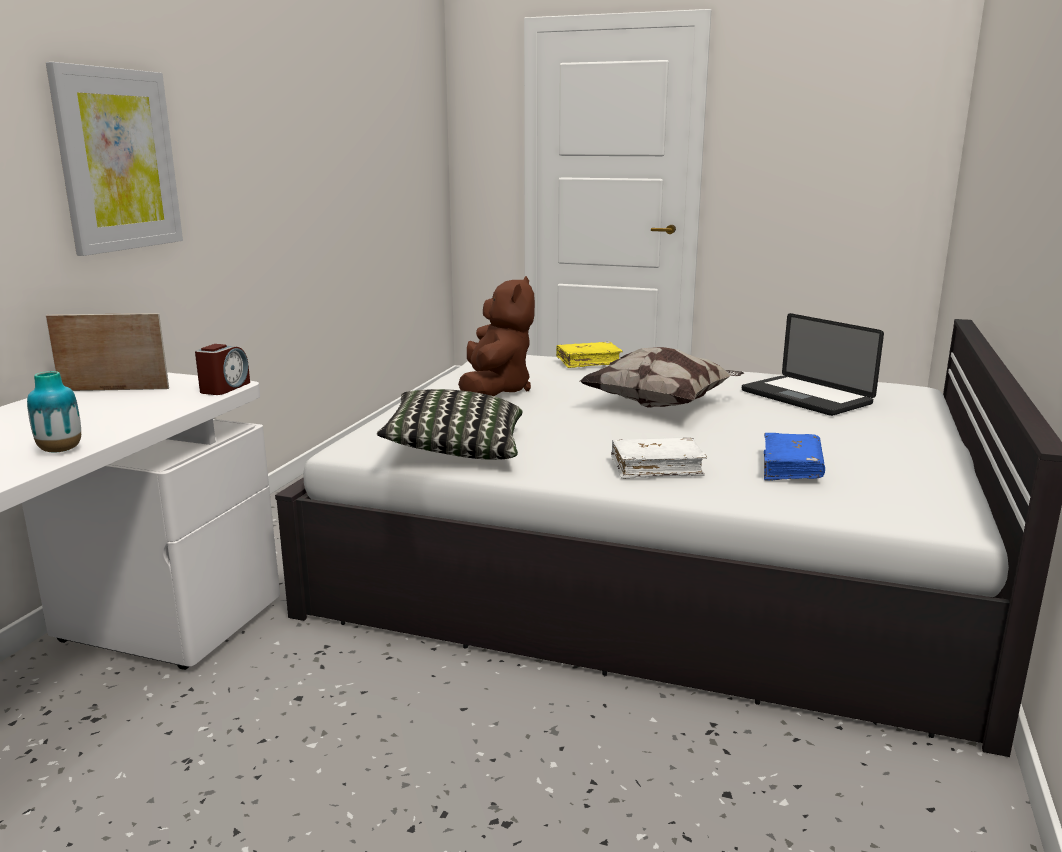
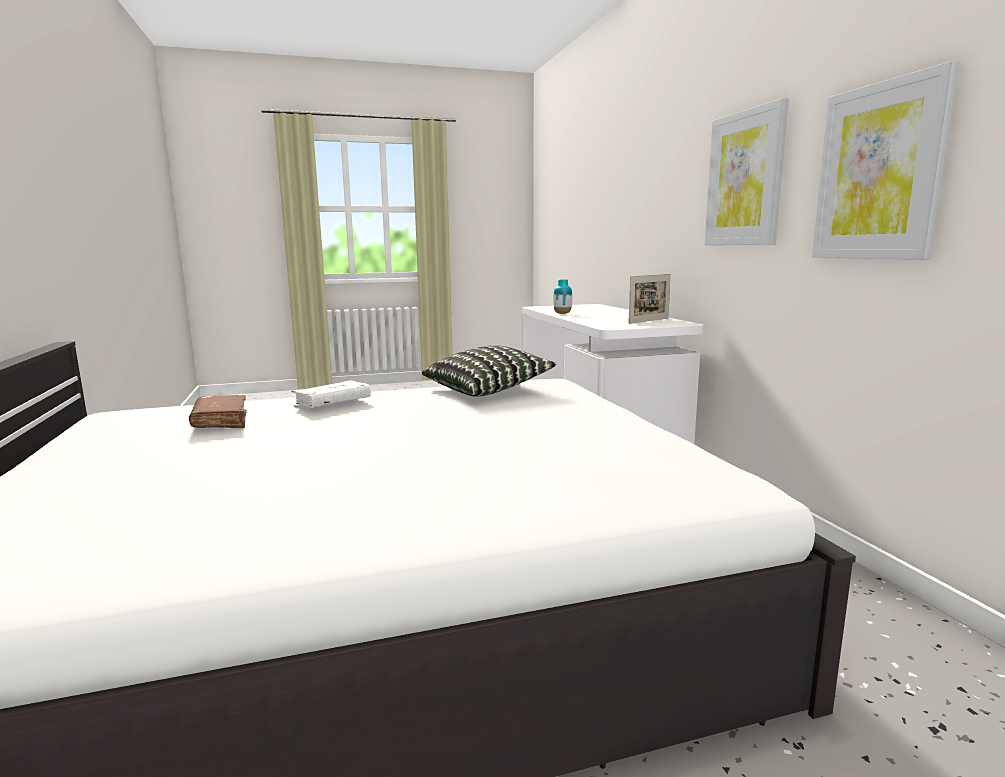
camera: 145 degrees right, 5 degrees down
alarm clock [195,344,250,395] -> none
brown plush toy [458,276,535,396] -> none
yellow book [556,342,623,368] -> none
pillow [580,347,744,408] -> none
laptop [742,313,884,416] -> none
blue book [764,433,825,481] -> brown book [189,395,247,428]
none -> picture [812,61,959,260]

